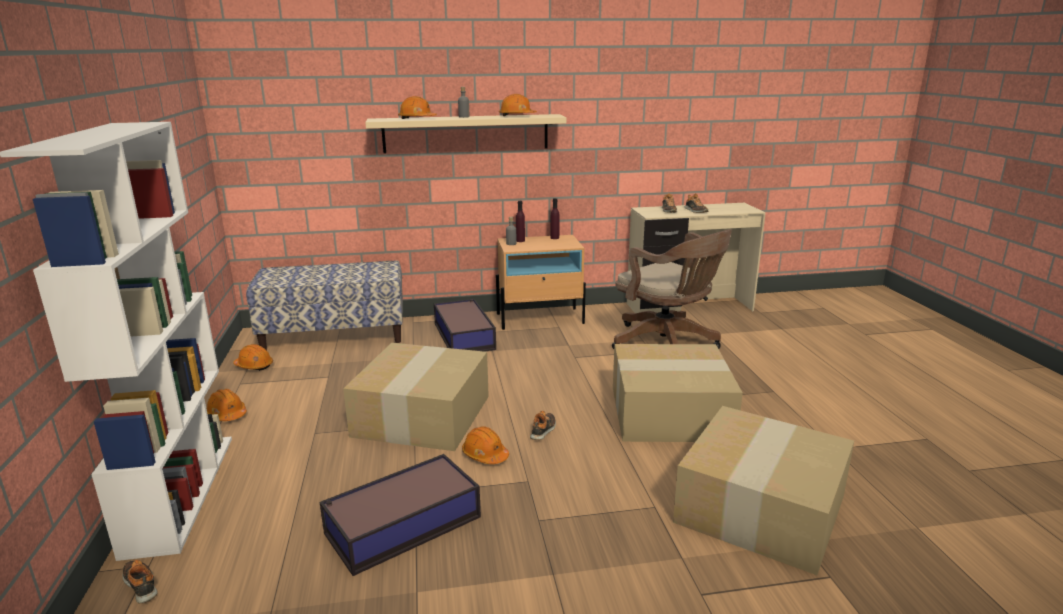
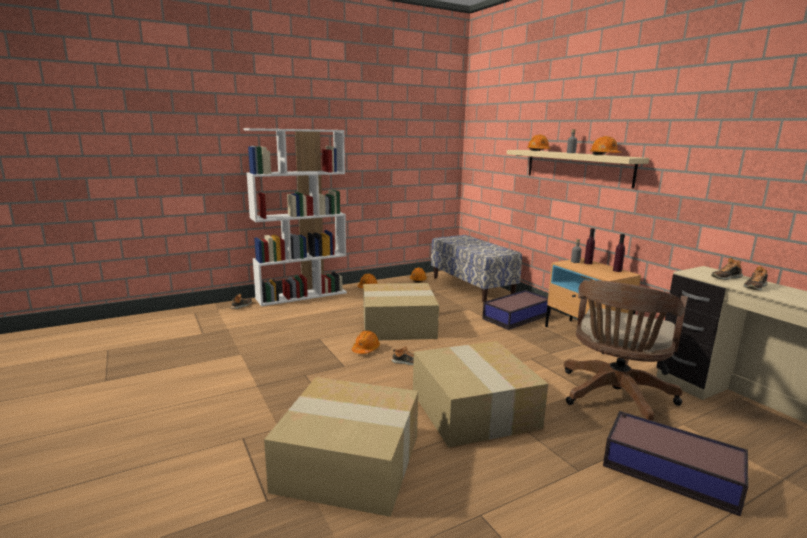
camera: 70 degrees right, 5 degrees down
storage box [320,454,481,576] -> storage box moved to [603,411,749,517]

